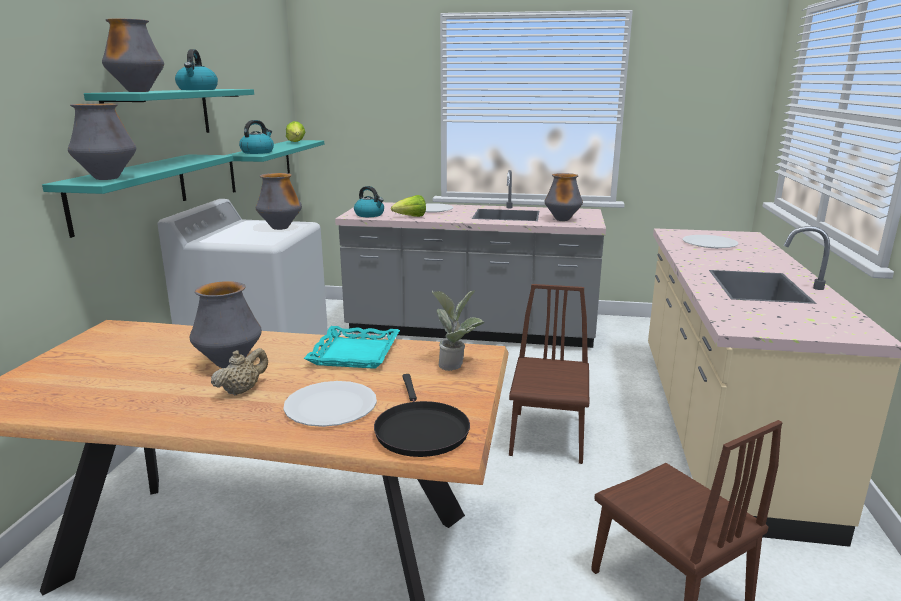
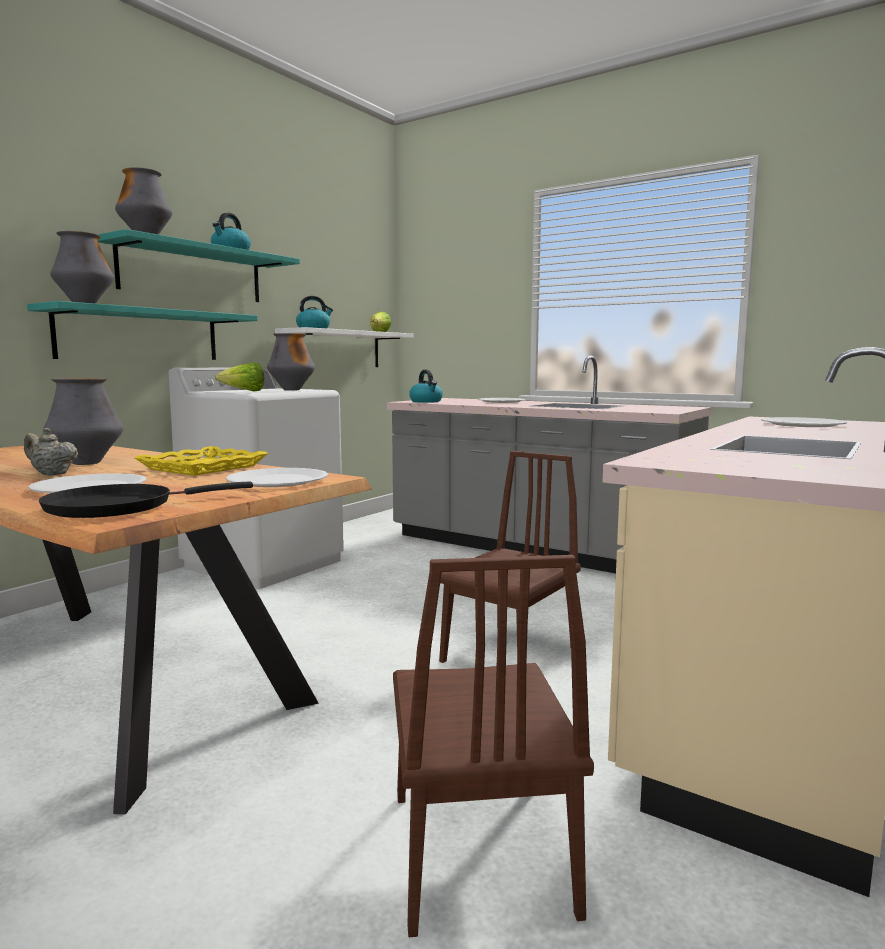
camera: 25 degrees right, 10 degrees down
beige teapot [211,348,268,396] -> beige teapot turned 135 degrees counterclockwise [24,428,78,476]
turquoise shelf [228,140,324,193] -> white shelf [275,327,413,367]
turquoise tray [304,326,400,369] -> yellow tray [134,446,268,476]
black frying pan [374,374,470,457] -> black frying pan turned 45 degrees clockwise [39,481,253,518]
lettuce [391,195,426,217] -> lettuce moved to [215,362,264,391]
potted plant [432,290,485,371] -> white plate [226,468,328,487]
vase [544,173,583,221] -> none

